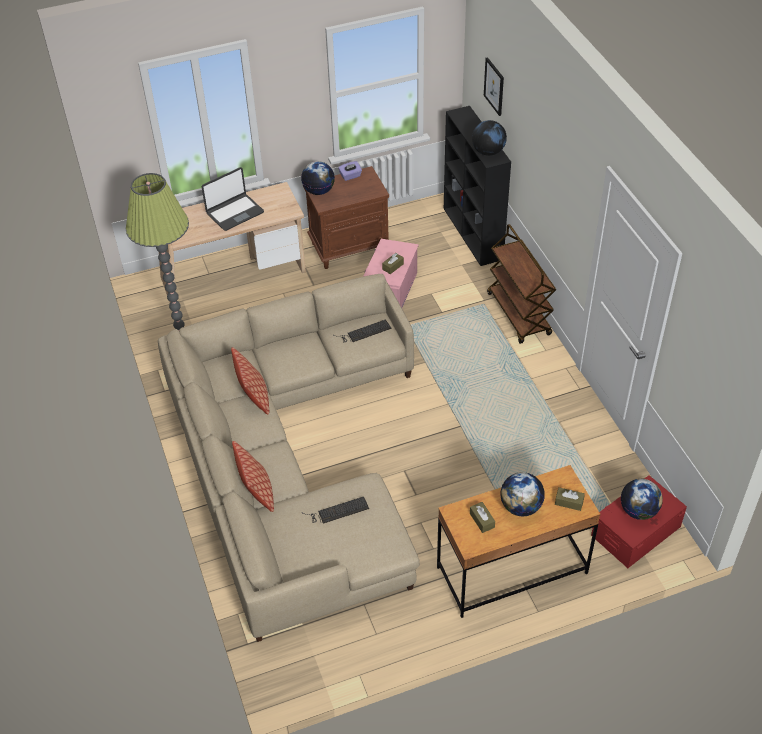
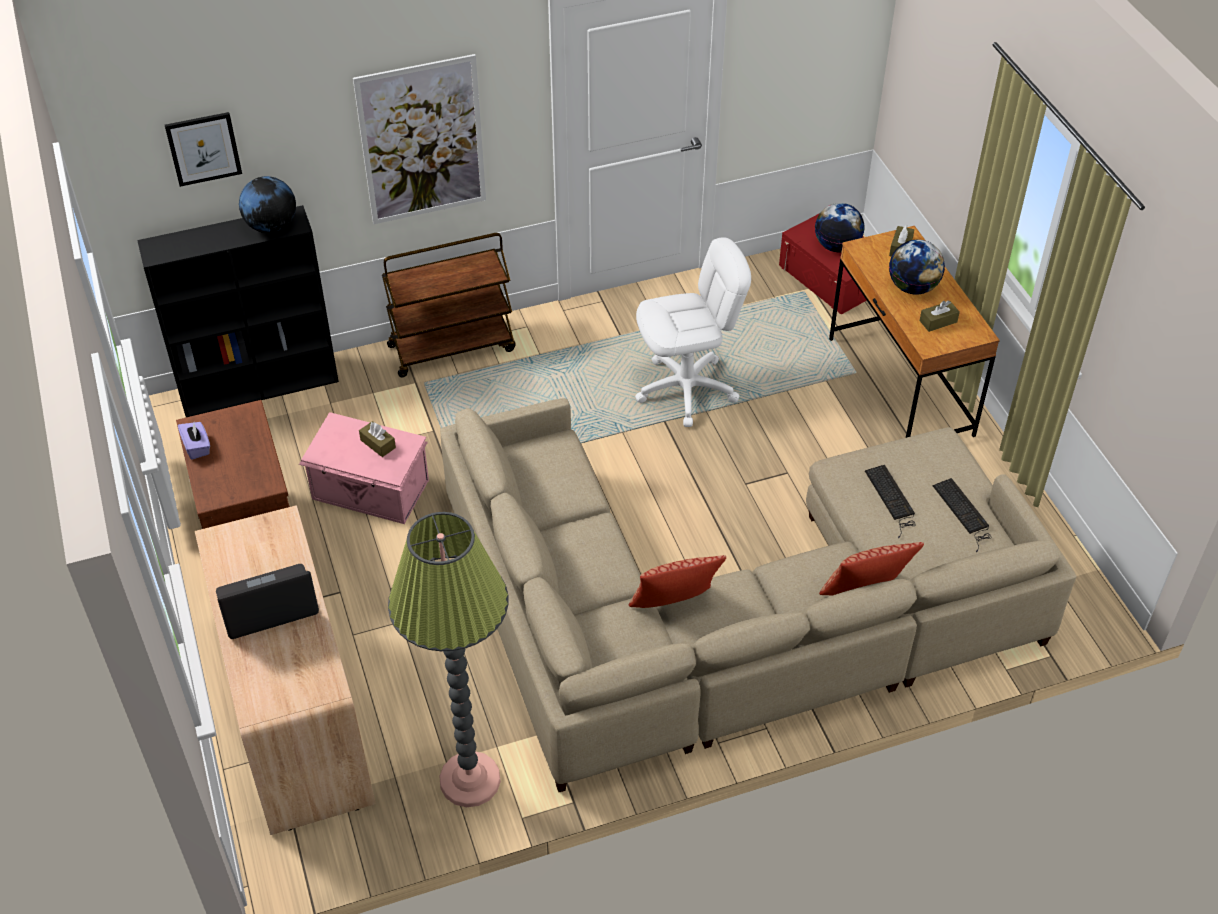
camera: 90 degrees left, 0 degrees up
laptop [202,167,264,231] -> laptop turned 75 degrees counterclockwise [216,564,319,639]
globe [301,161,335,195] -> none
keyboard [333,319,391,342] -> keyboard moved to [933,478,991,552]
none -> picture [353,54,486,224]
none -> white office chair [635,237,751,427]

